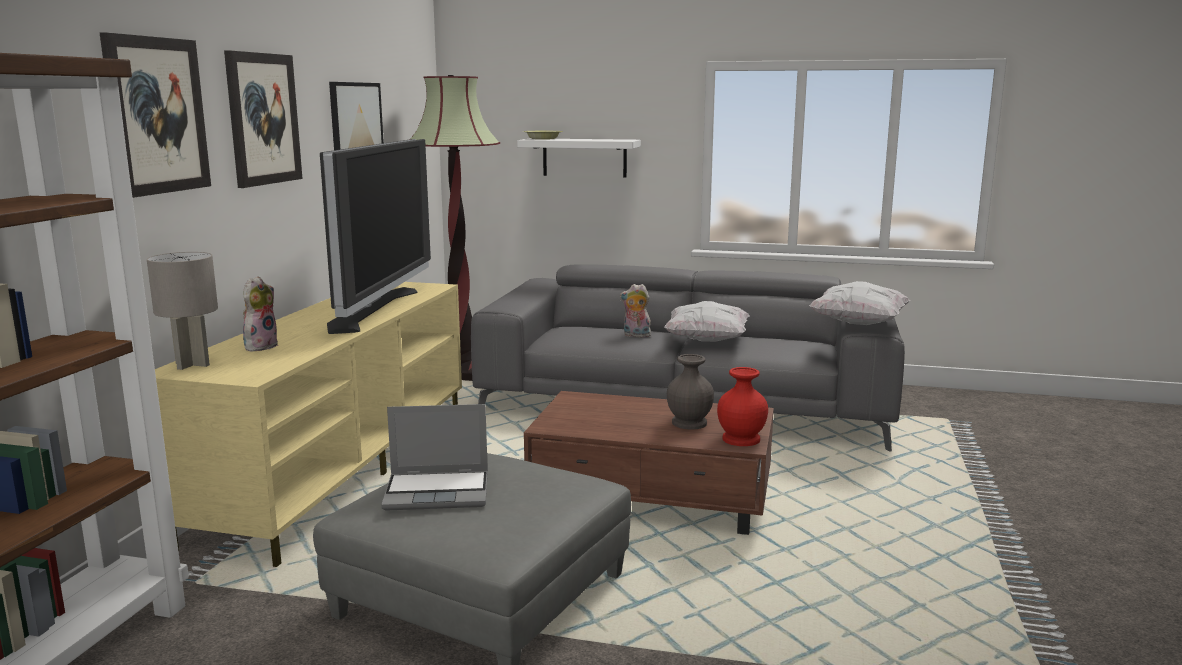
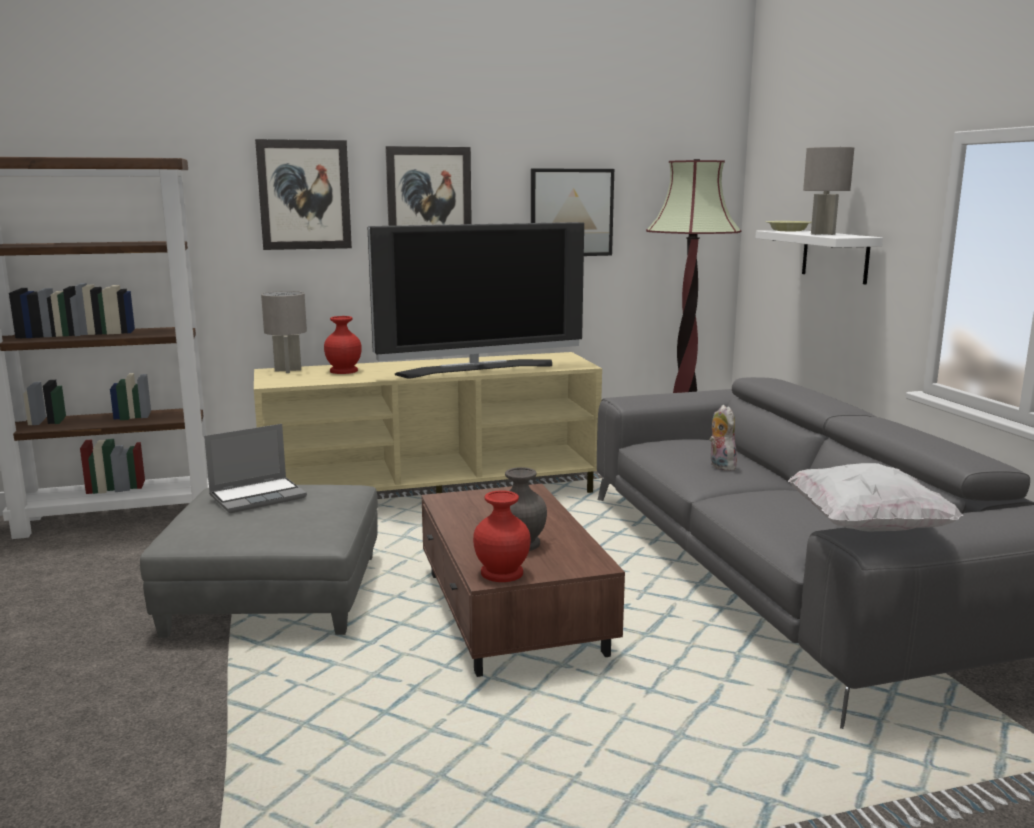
camera: 60 degrees right, 0 degrees up
plush toy [243,276,278,352] -> red vase [324,316,362,374]
laptop [381,404,488,511] -> laptop turned 90 degrees counterclockwise [204,424,307,513]
white pillow [664,301,750,342] -> none
none -> grey table lamp [803,147,854,235]

